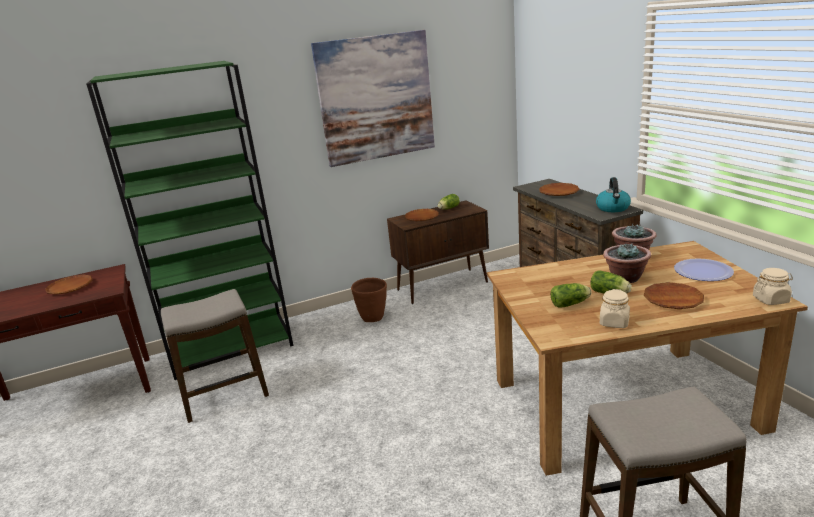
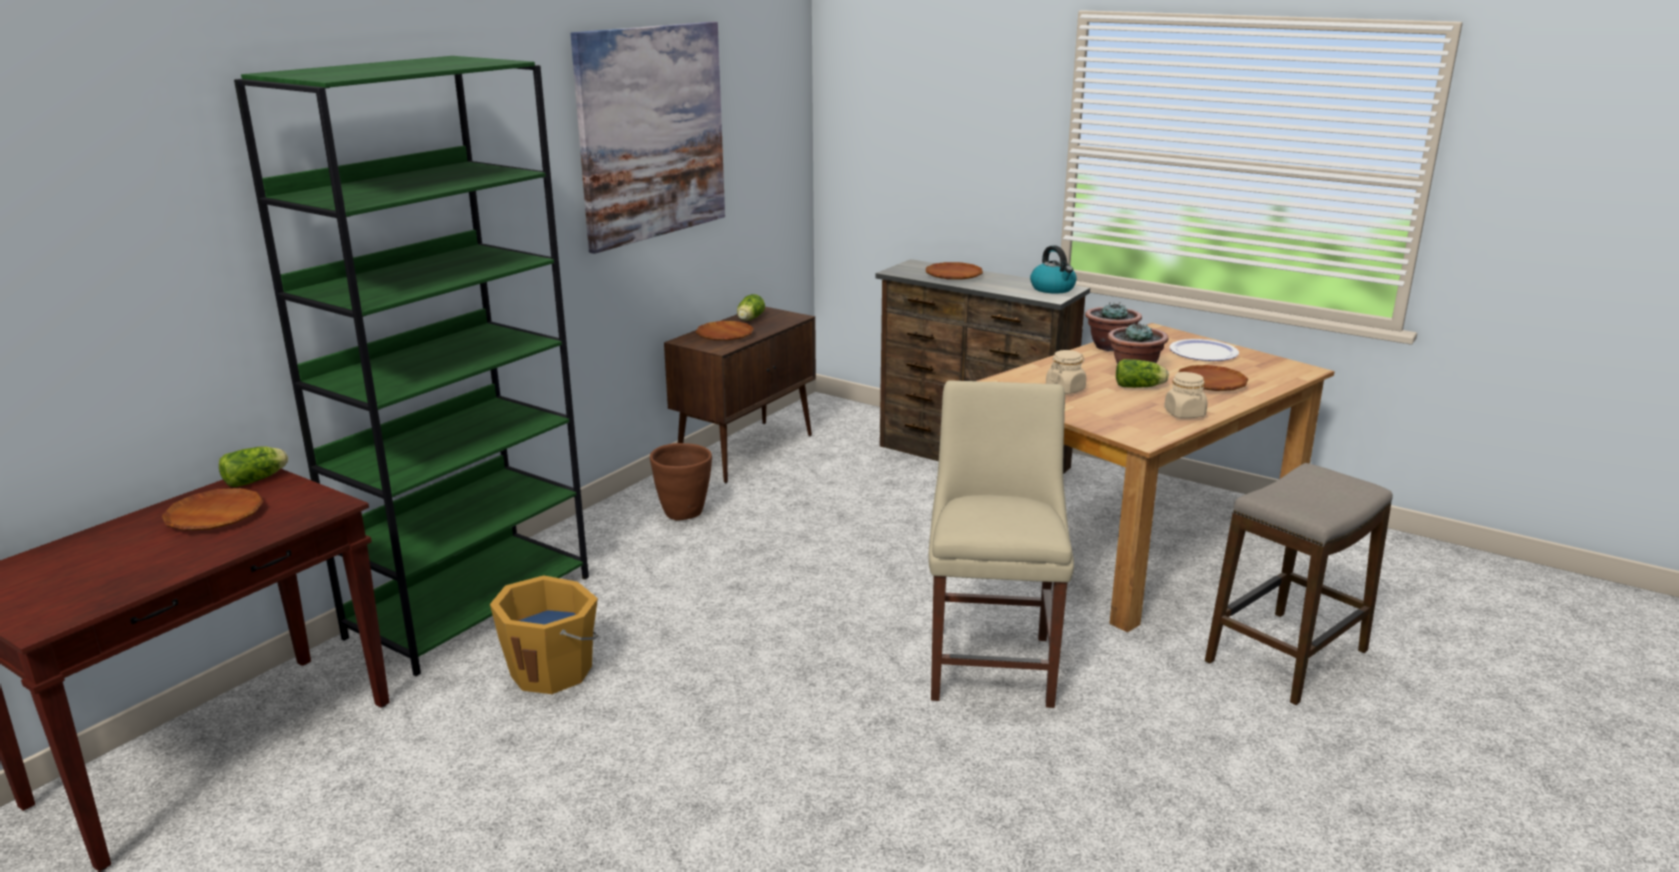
camera: 35 degrees left, 0 degrees up
stool [161,289,269,423] -> orange bucket [490,575,599,694]
lettuce [551,283,592,308] -> lettuce moved to [219,446,288,487]
beige jar [753,268,793,305] -> beige jar moved to [1046,350,1086,394]
none -> beige chair [928,380,1074,708]

